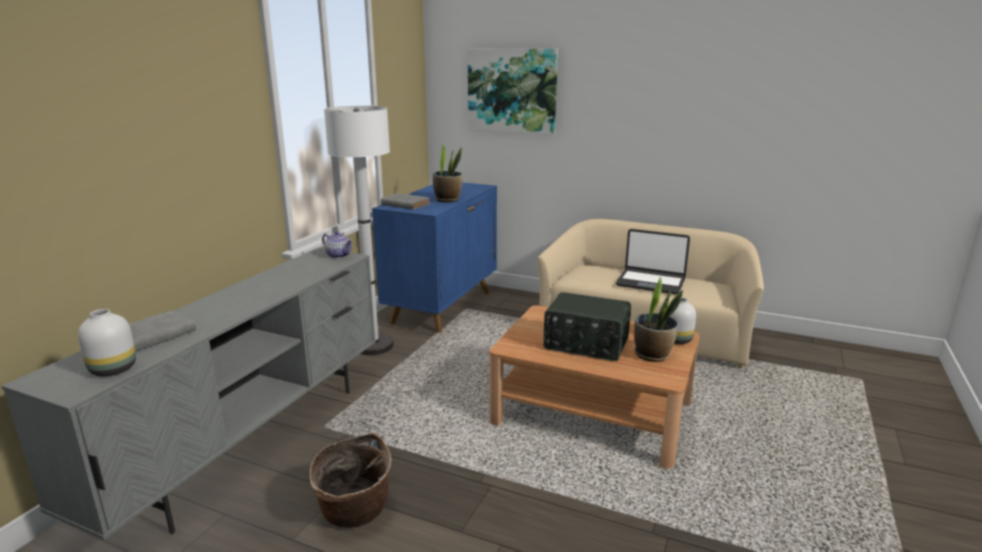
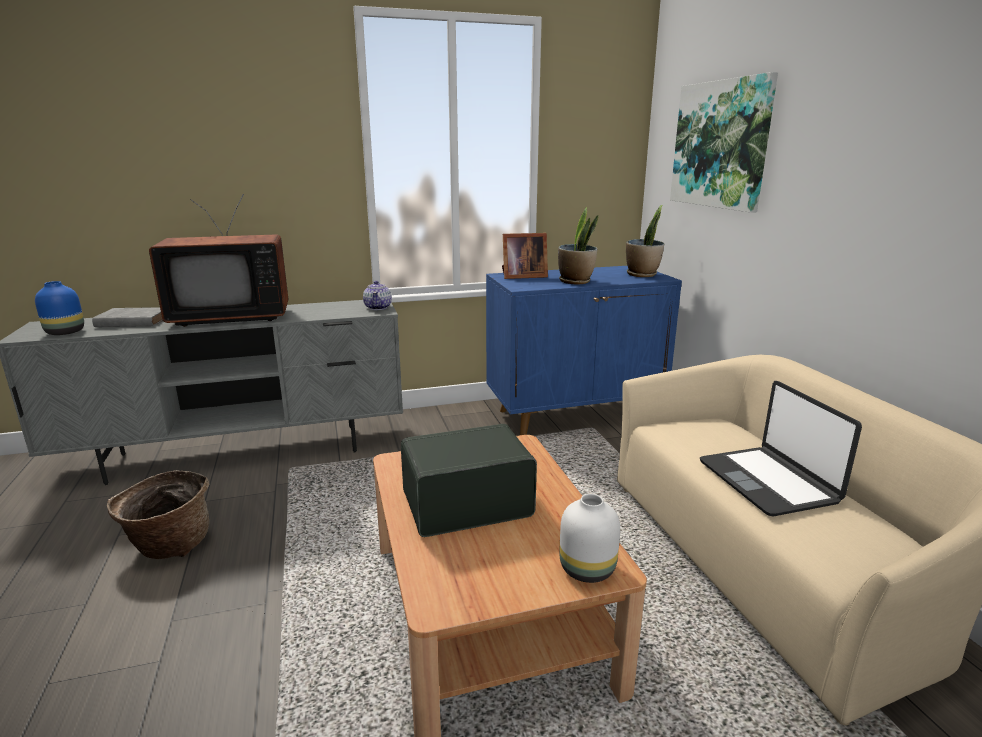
camera: 50 degrees right, 0 degrees up
white vase [78,309,136,376] -> blue vase [35,281,84,335]
white floor lamp [324,106,394,355] -> none
grey book [381,193,430,210] -> picture frame [502,233,548,279]
radio [543,292,631,361] -> radio turned 90 degrees clockwise [401,424,537,537]
potted plant [634,276,683,362] -> potted plant moved to [626,205,664,277]
none -> television [149,194,288,327]

